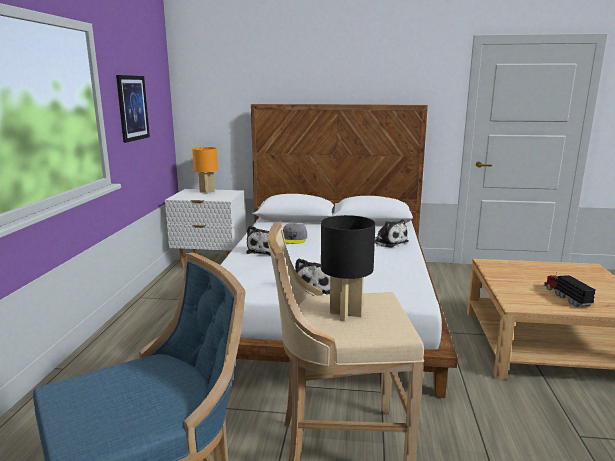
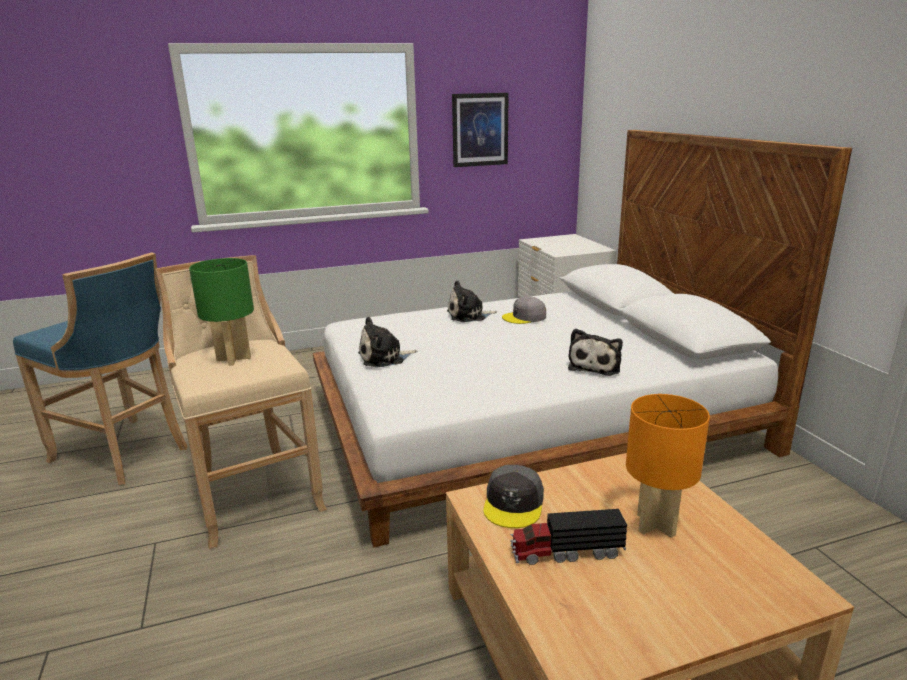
camera: 65 degrees right, 5 degrees up
orange table lamp [192,147,218,194] -> orange table lamp moved to [626,394,710,538]
black table lamp [321,215,375,322] -> green table lamp [189,258,254,366]
toy truck [543,273,596,307] -> toy truck turned 150 degrees counterclockwise [510,509,627,565]
none -> grey cap [484,465,544,528]

